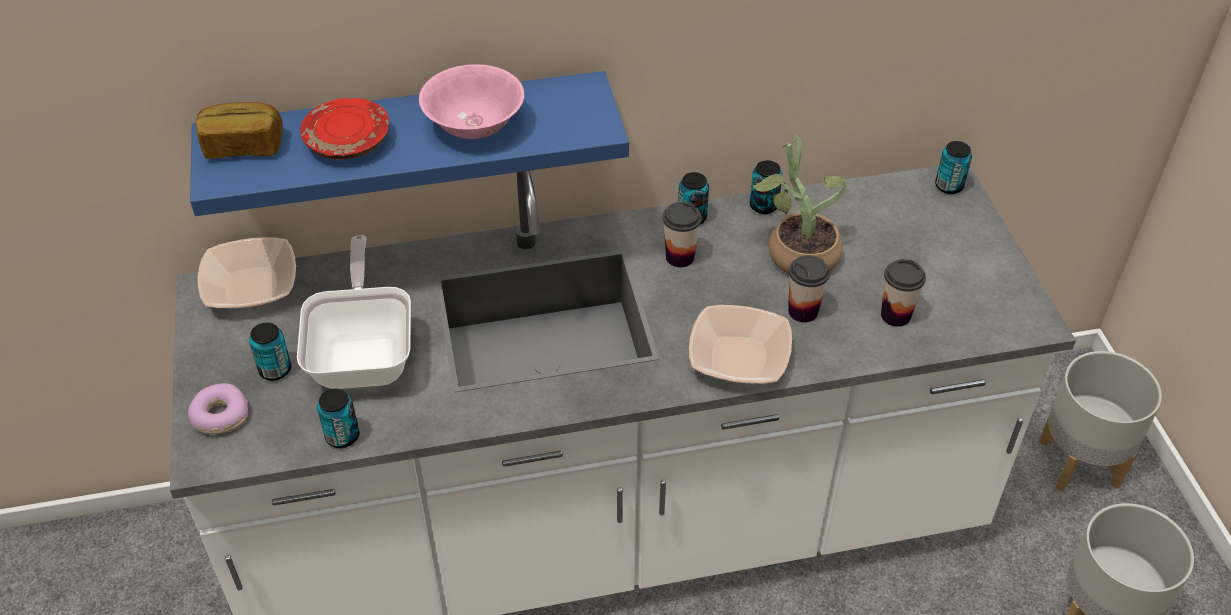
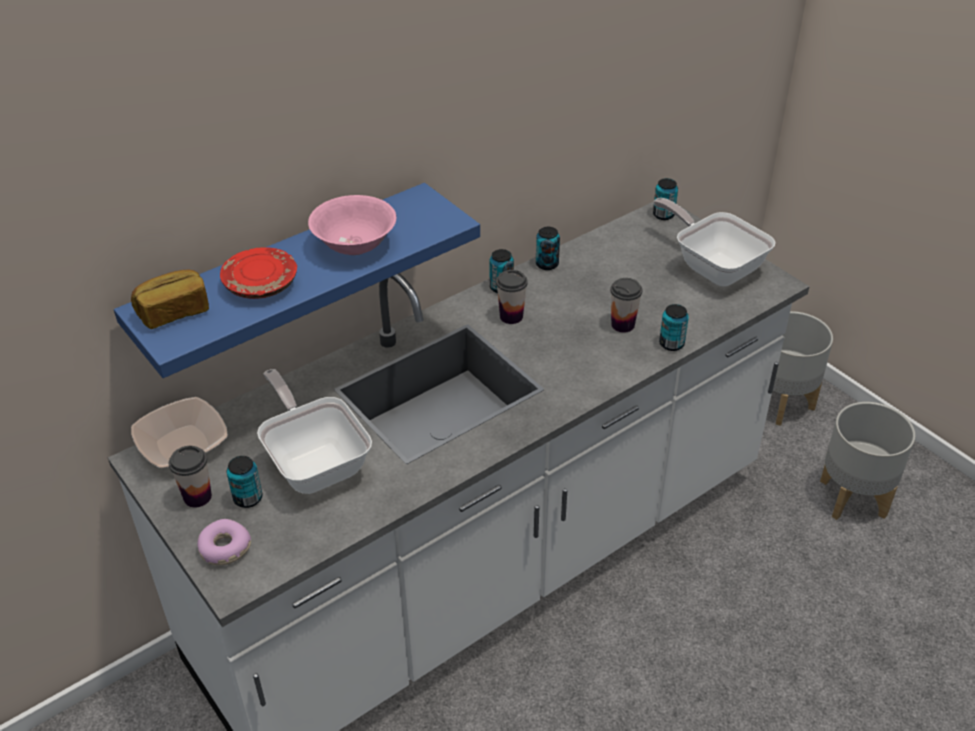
camera: 25 degrees left, 5 degrees down
can [317,389,360,448] -> can moved to [659,304,689,351]
bowl [689,305,792,384] -> none
potted plant [751,135,846,274] -> none
cup [881,259,926,327] -> cup moved to [169,446,212,507]
none -> frying pan [653,198,776,287]

